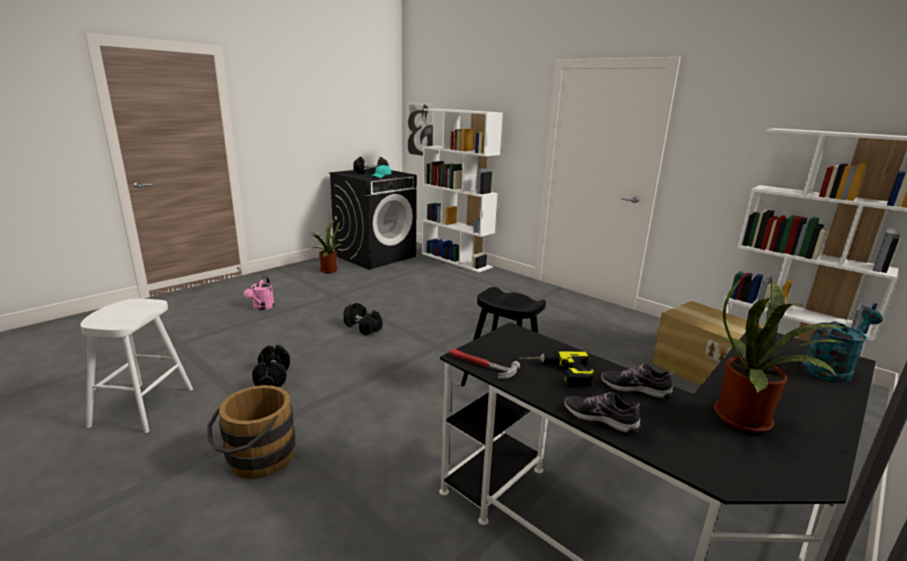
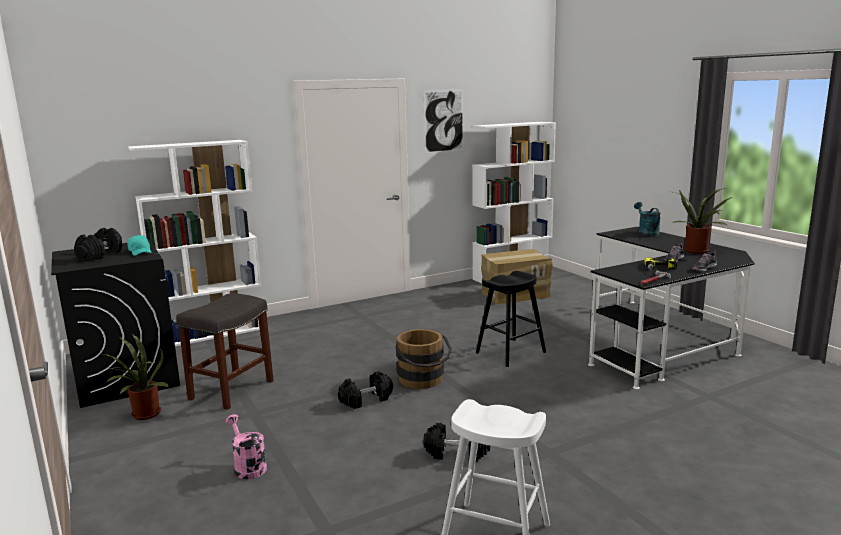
camera: 70 degrees left, 5 degrees down
brown bucket [207,385,295,479] -> brown bucket moved to [395,329,452,389]
pink watering can [244,276,275,310] -> pink watering can turned 150 degrees counterclockwise [225,414,267,479]
picture [407,102,434,157] -> picture moved to [423,89,464,153]
none -> grey stool [176,294,274,410]

